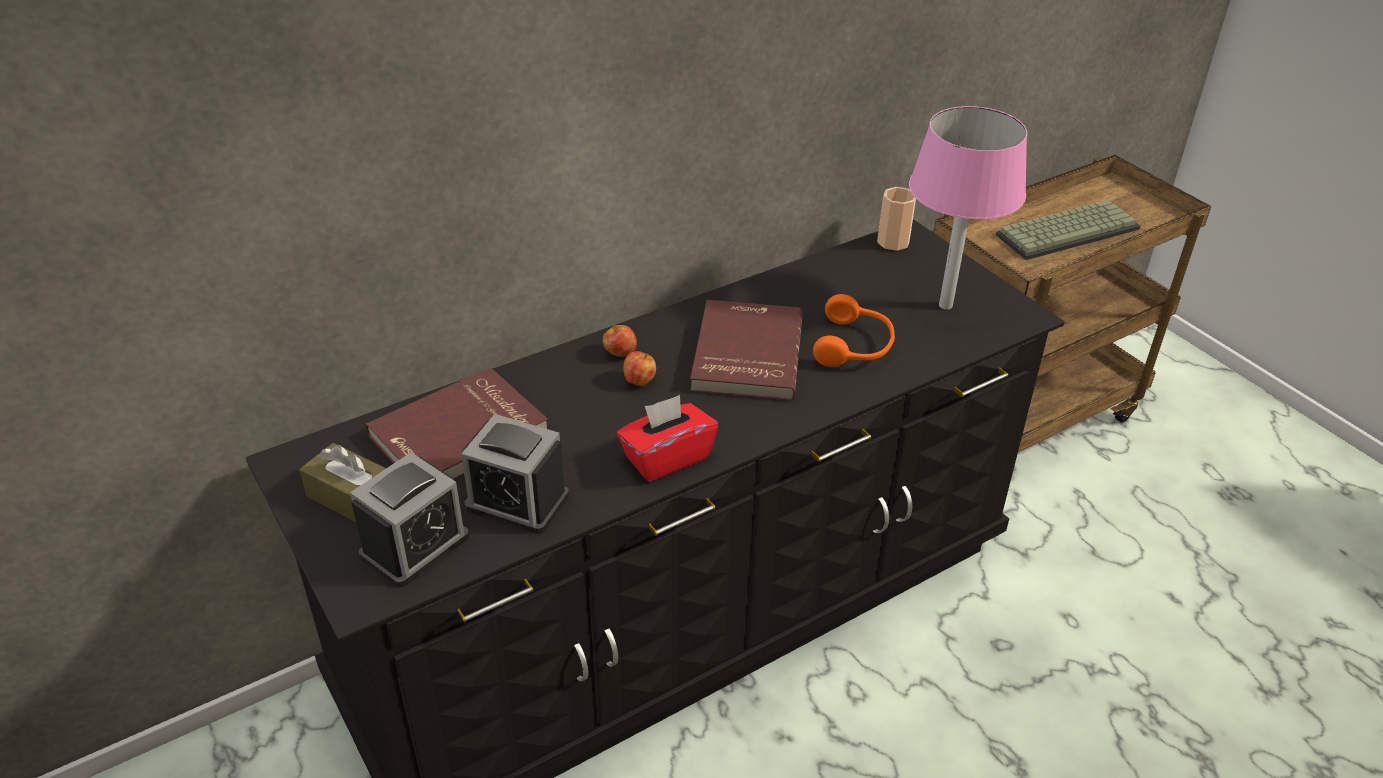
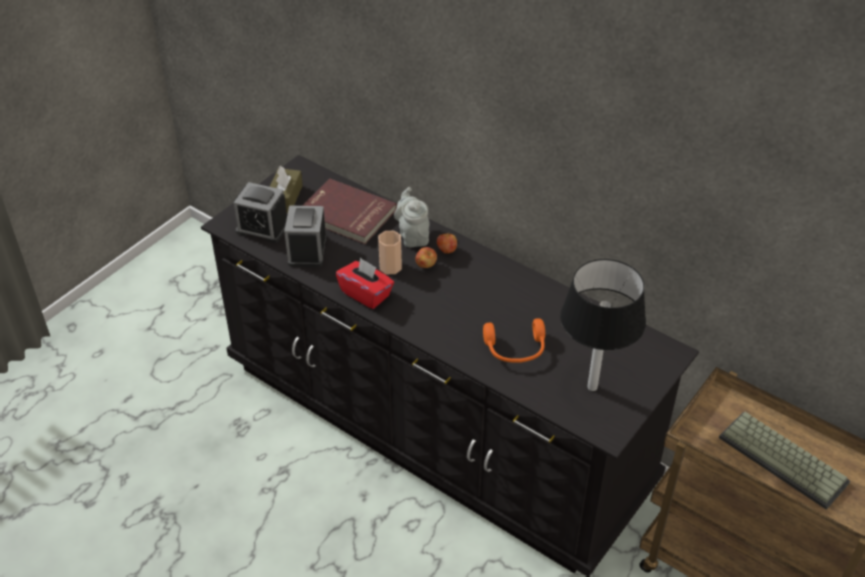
camera: 70 degrees right, 5 degrees up
red book [690,300,803,401] -> none
cup [877,187,916,251] -> cup moved to [378,231,402,274]
pink table lamp [909,106,1028,310] -> black table lamp [560,259,646,391]
none -> grey teapot [394,187,429,247]

